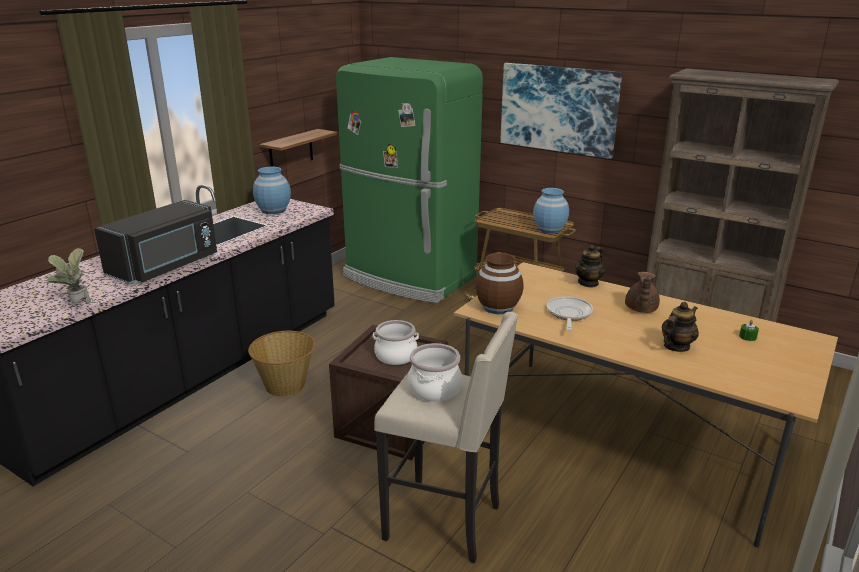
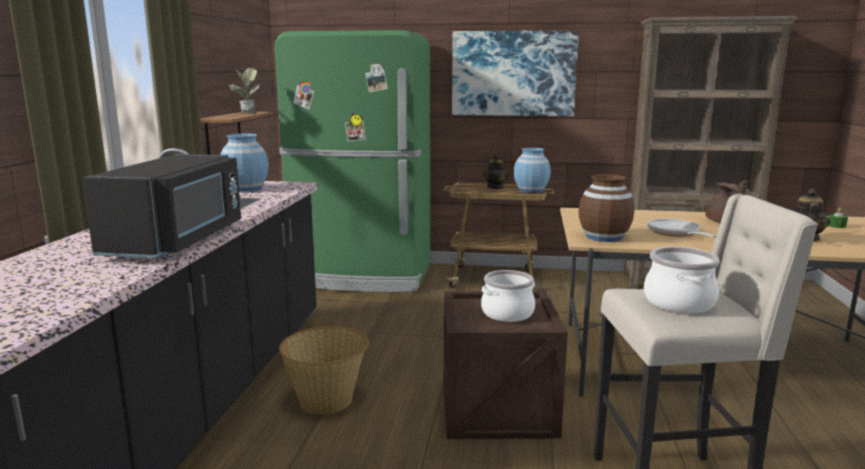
camera: 25 degrees left, 10 degrees down
potted plant [46,248,91,303] -> potted plant moved to [229,68,260,114]
teapot [575,244,605,288] -> teapot moved to [483,154,508,189]

